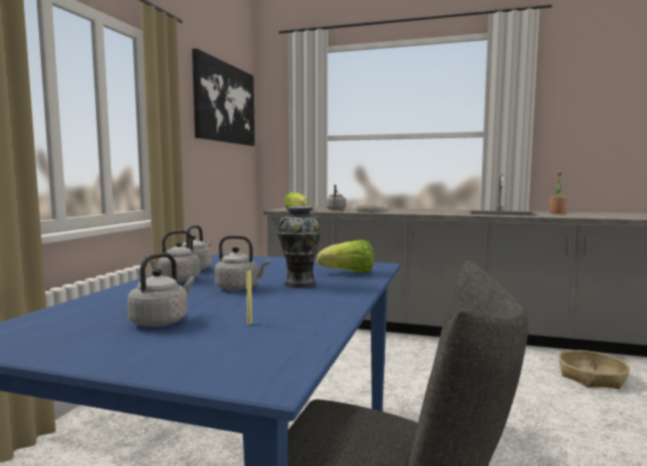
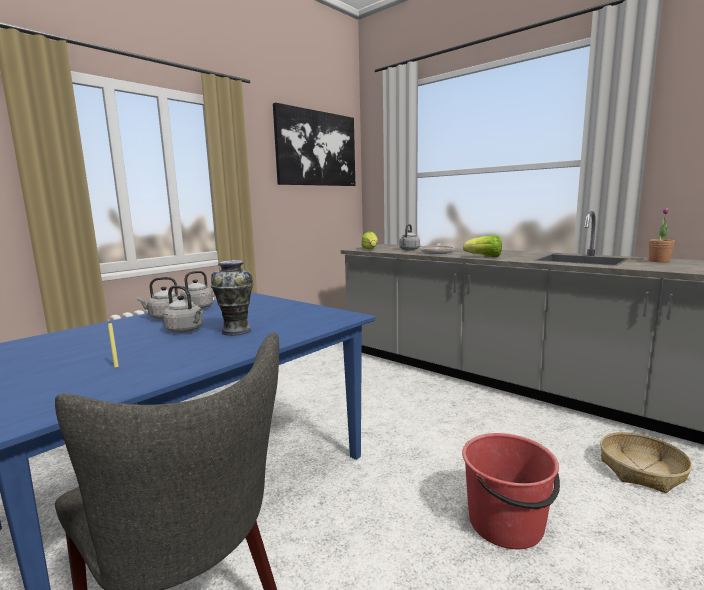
camera: 25 degrees right, 5 degrees up
grey kettle [127,253,195,327] -> none
lettuce [317,240,374,273] -> lettuce moved to [463,235,502,257]
none -> red bucket [462,433,560,549]

